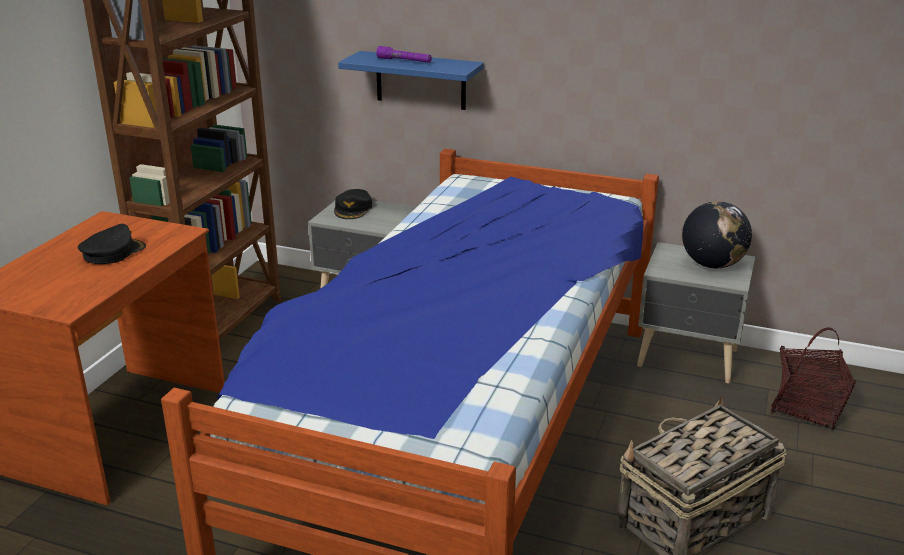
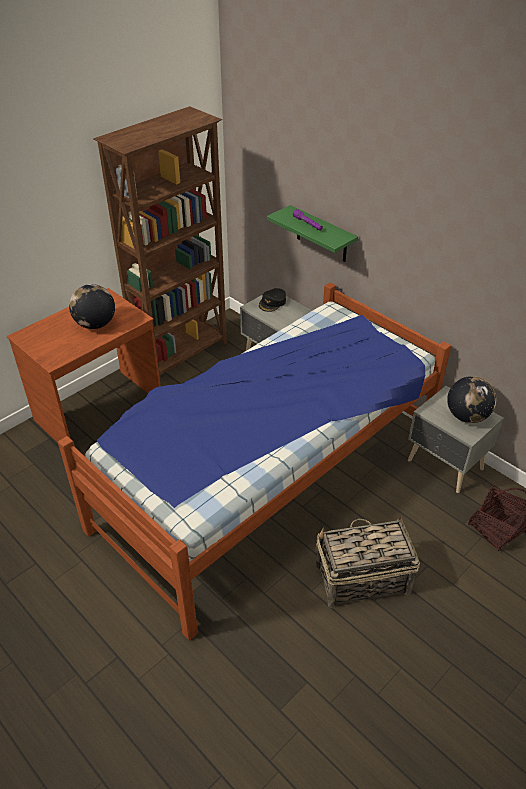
camera: 25 degrees right, 15 degrees up
black cap [78,224,146,264] -> globe [69,284,115,329]
blue shelf [338,51,484,110] -> green shelf [267,205,358,262]

